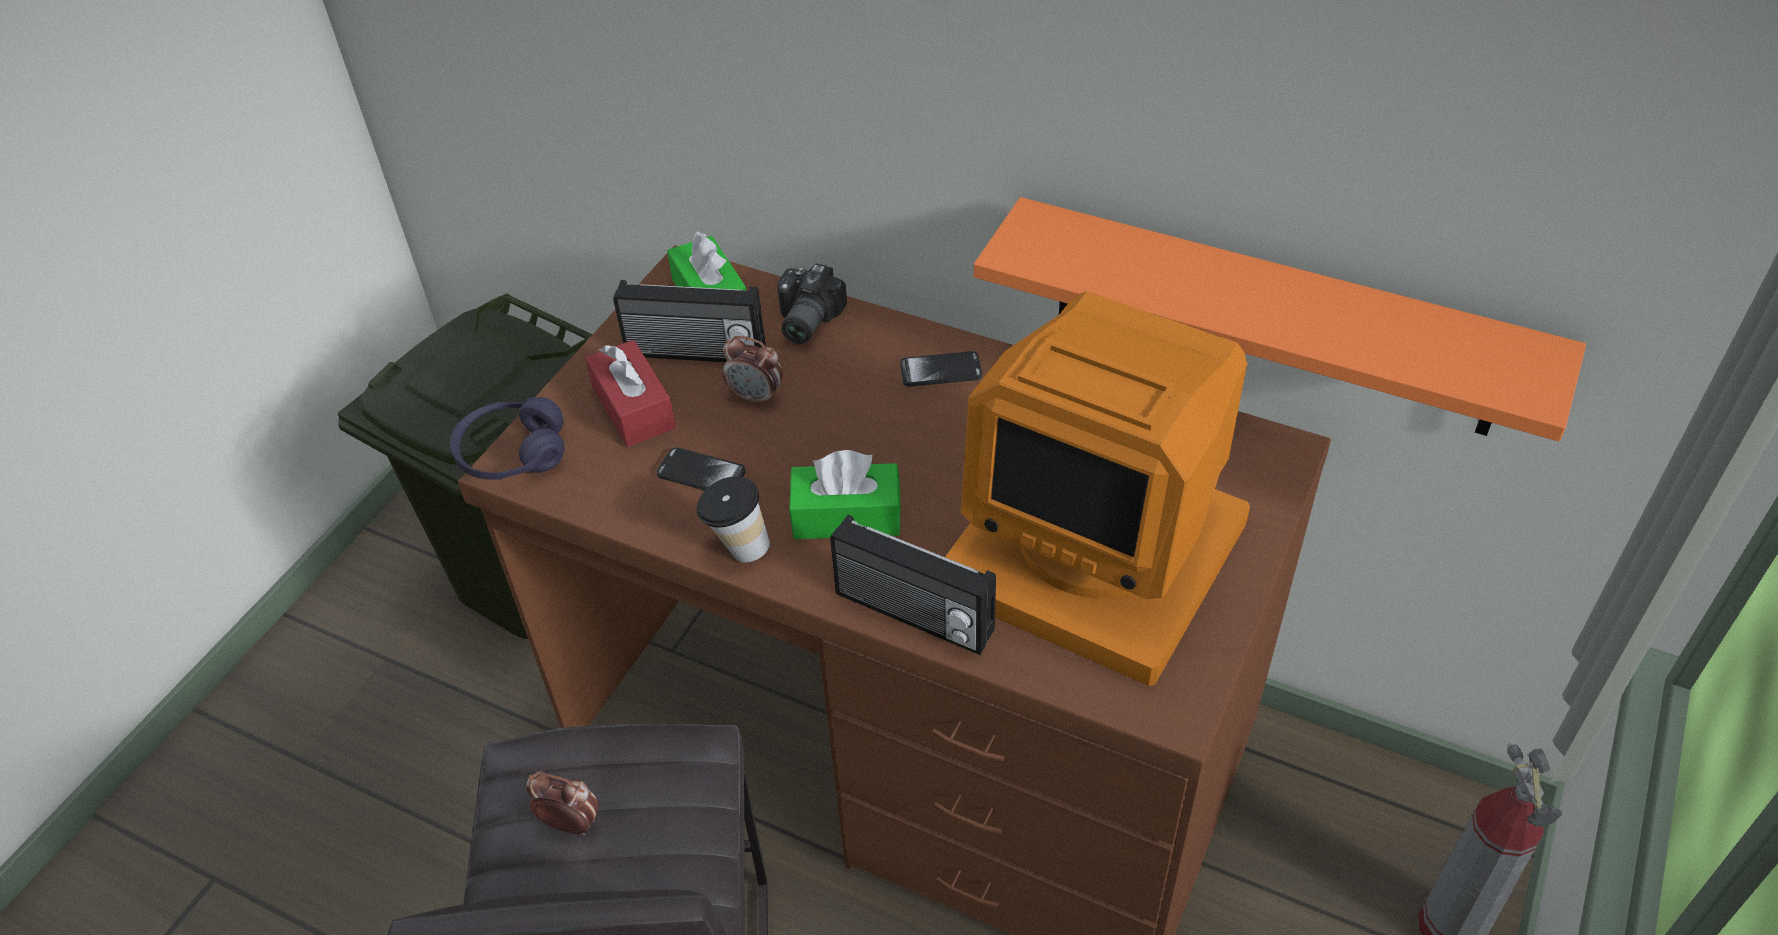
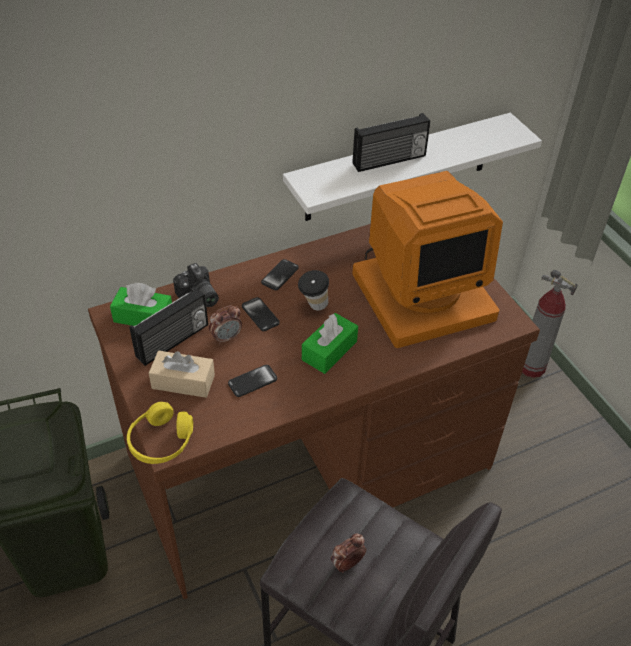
camera: 55 degrees left, 0 degrees up
purple headphones [450,397,565,480] -> yellow headphones [127,402,193,464]
red tissue box [585,340,676,447] -> beige tissue box [149,351,215,398]
cup [697,476,770,563] -> cup moved to [298,270,329,310]
radio [830,515,996,655] -> radio moved to [352,113,430,172]
orange shelf [974,197,1586,441] -> white shelf [283,113,542,221]
none -> phone [242,297,279,331]

